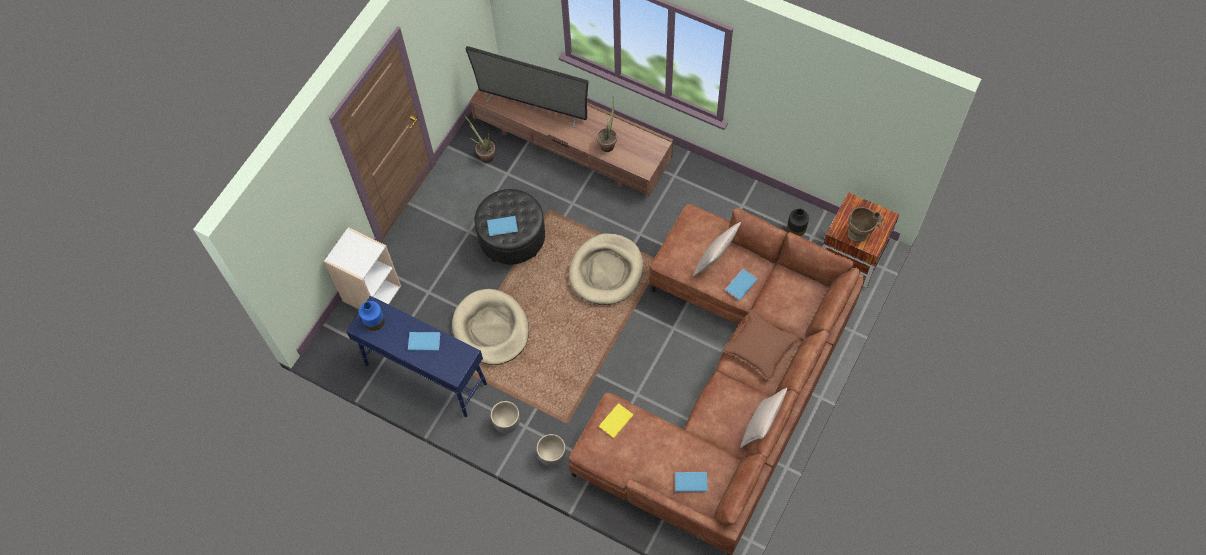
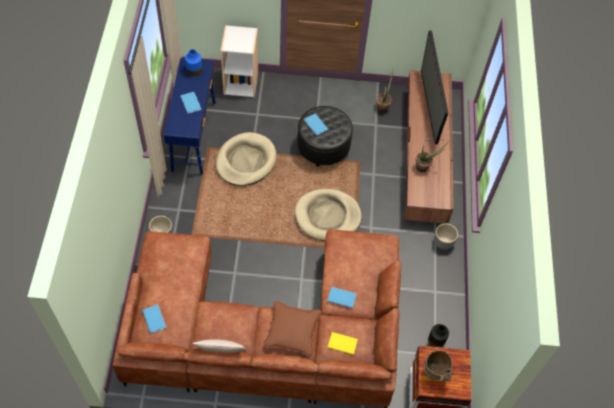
camera: 60 degrees right, 5 degrees down
grey planter [491,401,520,434] -> grey planter moved to [434,223,458,250]
yellow book [599,403,633,438] -> yellow book moved to [328,332,358,355]
beige pillow [693,222,741,276] -> none

